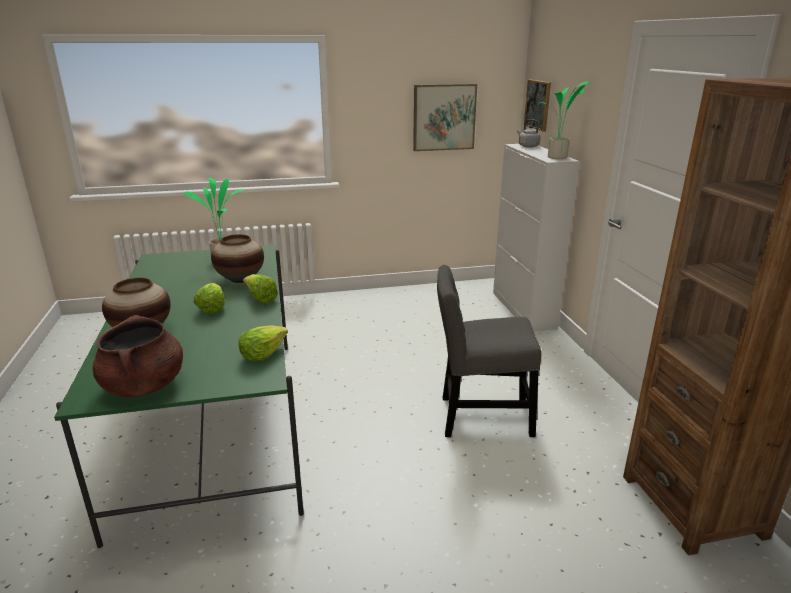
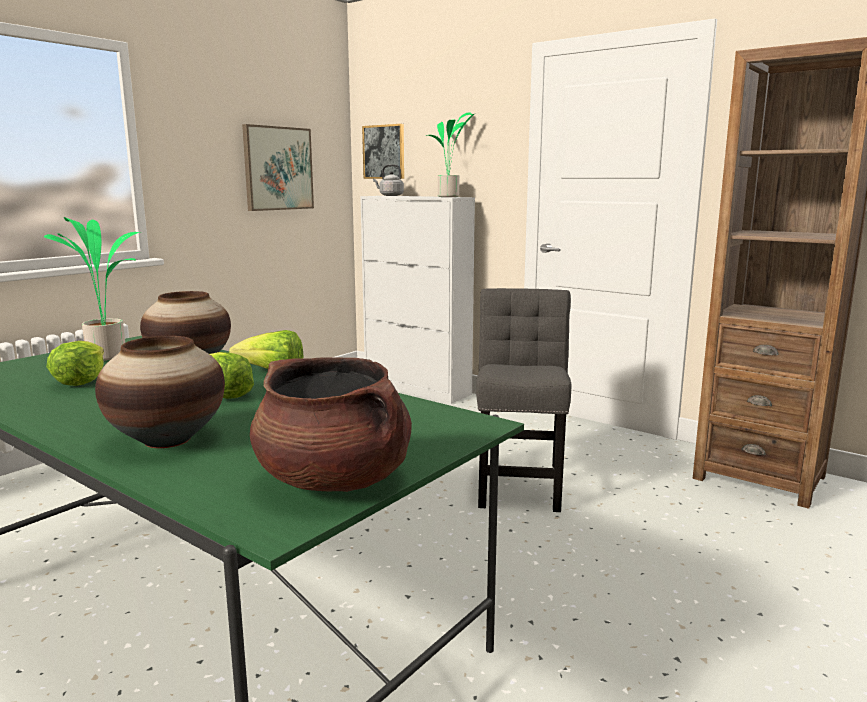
camera: 40 degrees left, 10 degrees down
lettuce [238,325,288,361] -> lettuce moved to [46,341,104,386]
grey chair [437,265,541,437] -> grey chair turned 135 degrees clockwise [476,288,571,512]

